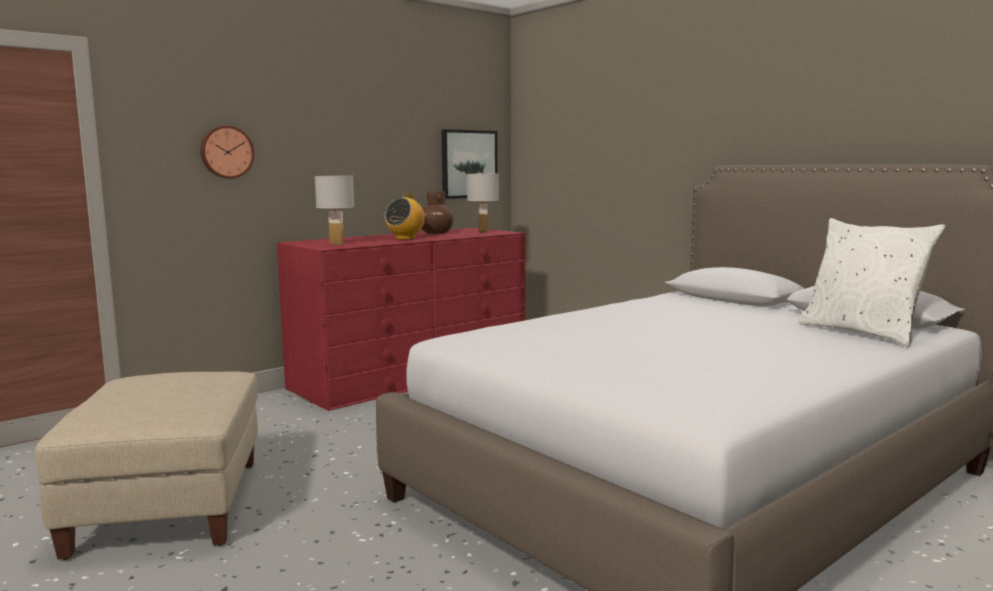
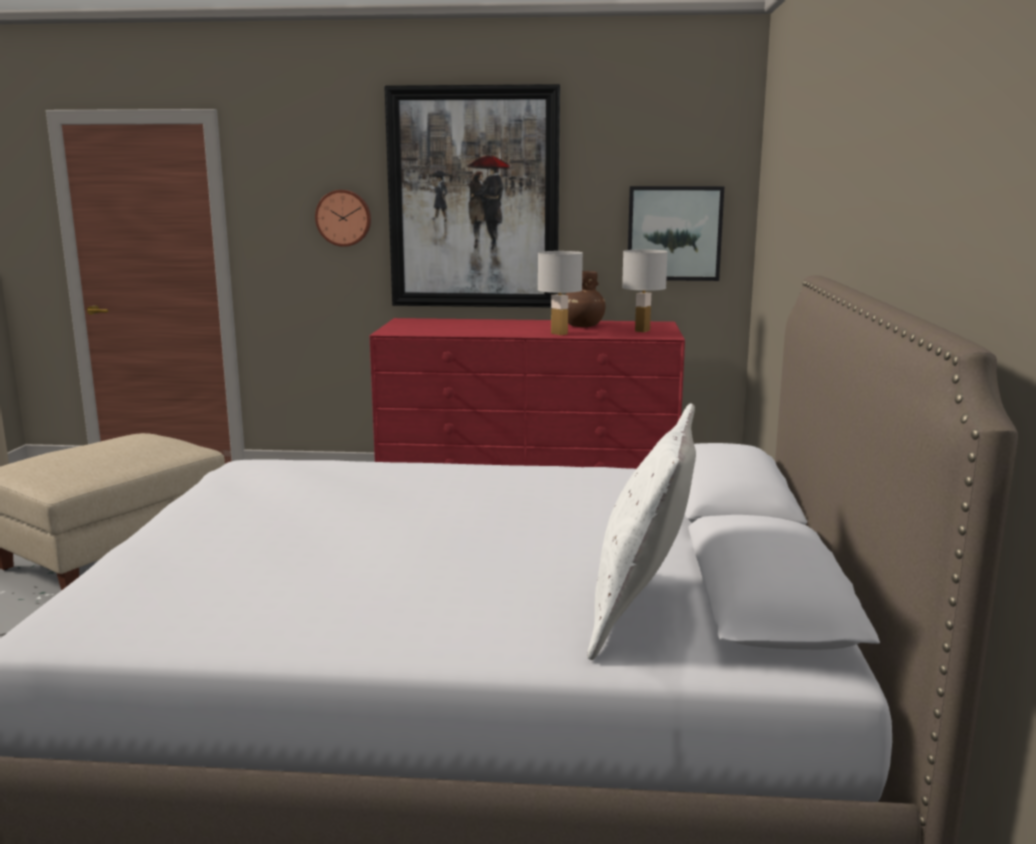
camera: 45 degrees right, 5 degrees up
white table lamp [315,176,354,245] -> white table lamp moved to [538,251,583,335]
radio [385,193,425,240] -> none
none -> picture [384,84,560,307]

